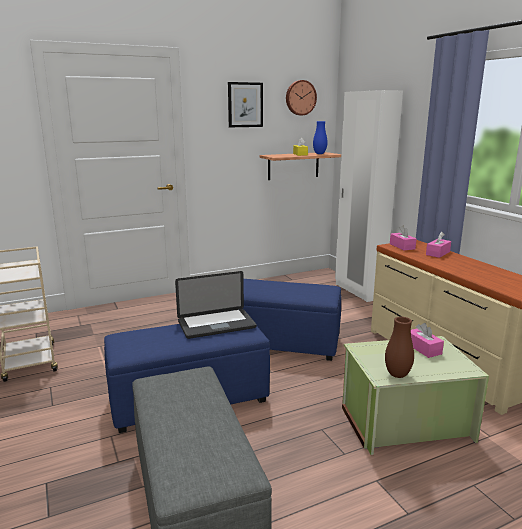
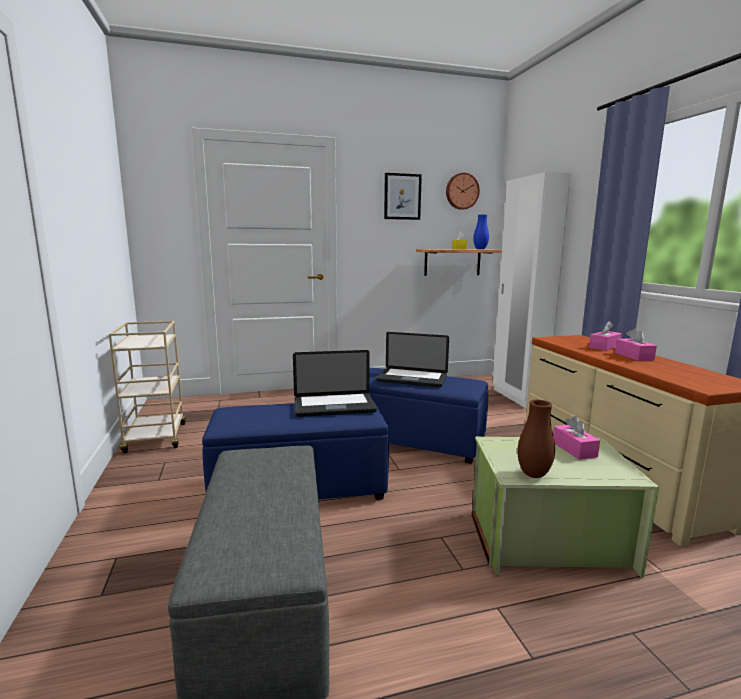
camera: 10 degrees right, 5 degrees down
pink tissue box [390,226,416,251] -> pink tissue box moved to [615,328,657,361]
none -> laptop [376,332,449,387]

